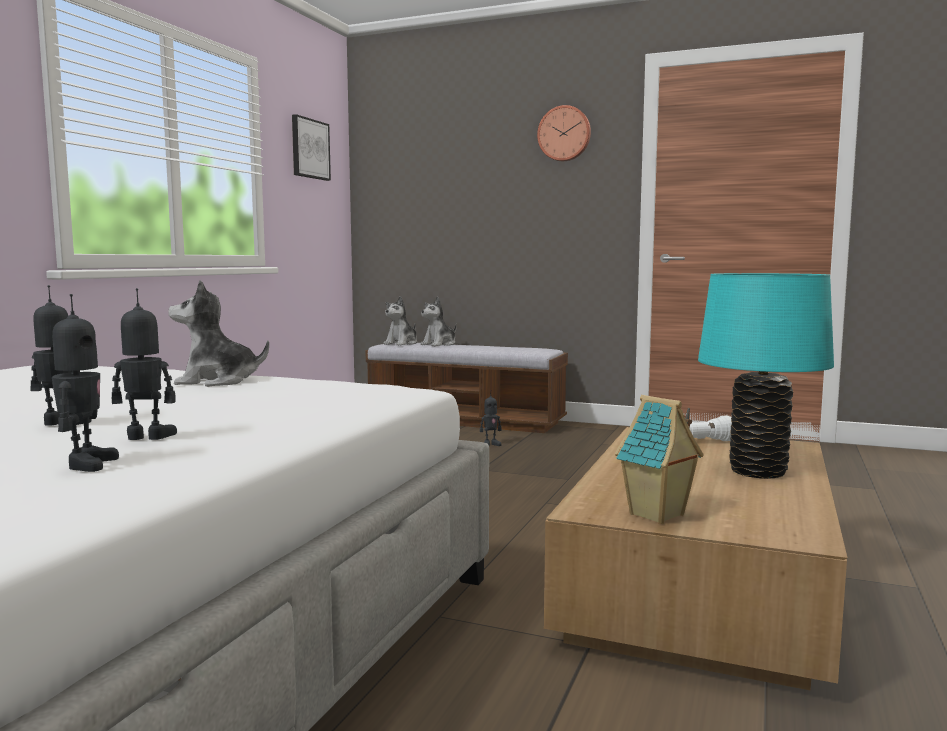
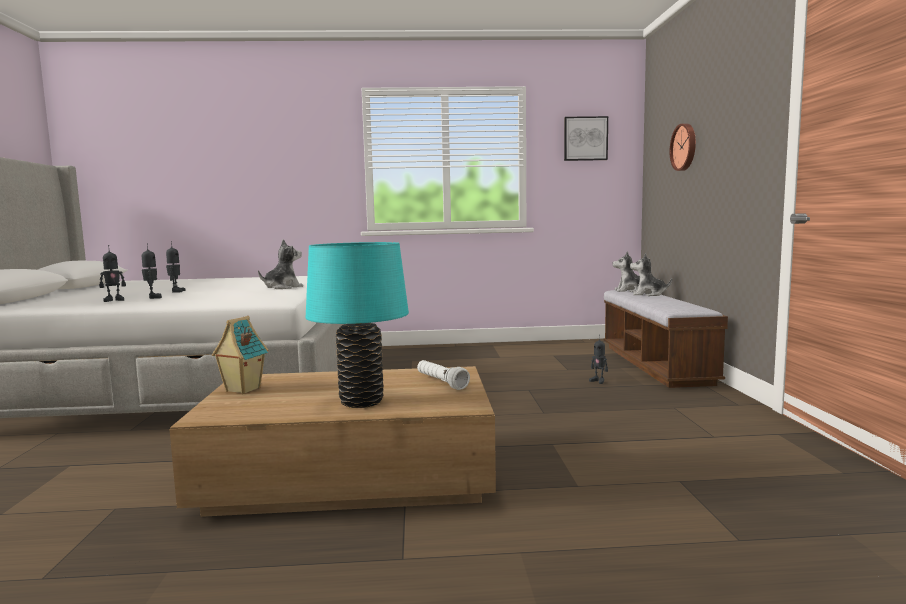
camera: 65 degrees right, 0 degrees up
plush toy [168,280,269,387] -> plush toy turned 75 degrees clockwise [258,239,303,289]
wall clock [537,105,591,161] -> wall clock moved to [670,124,696,171]

